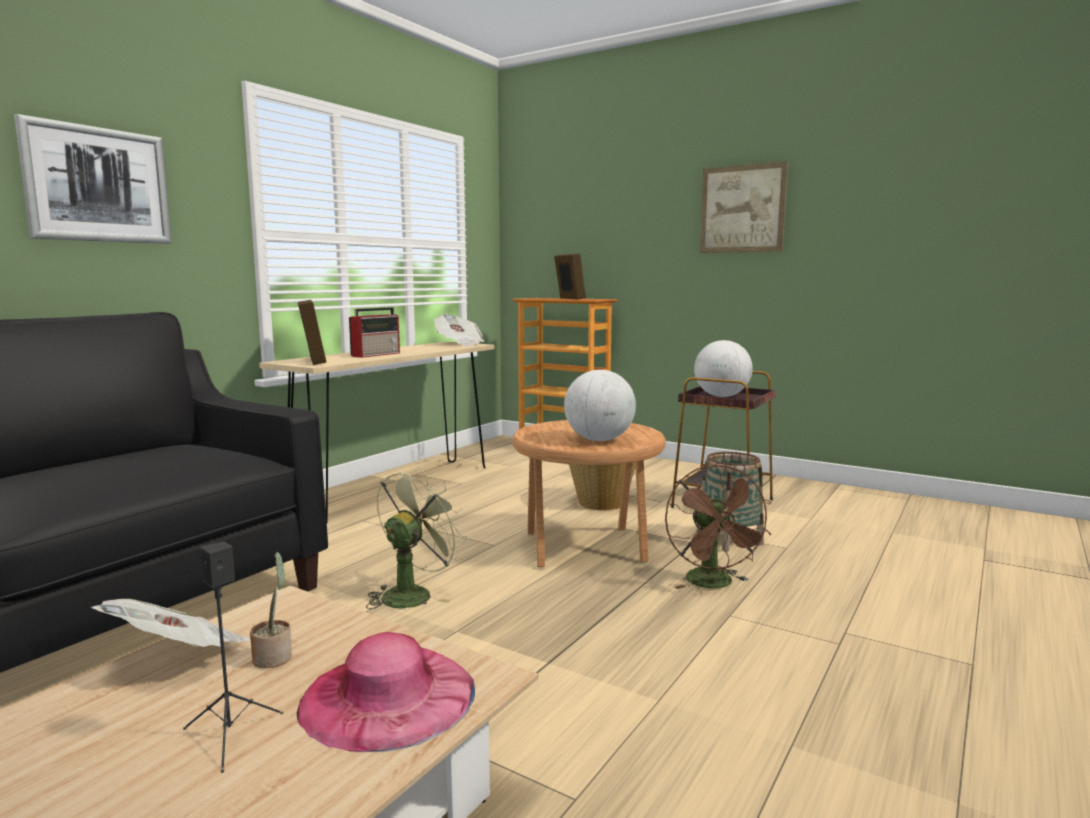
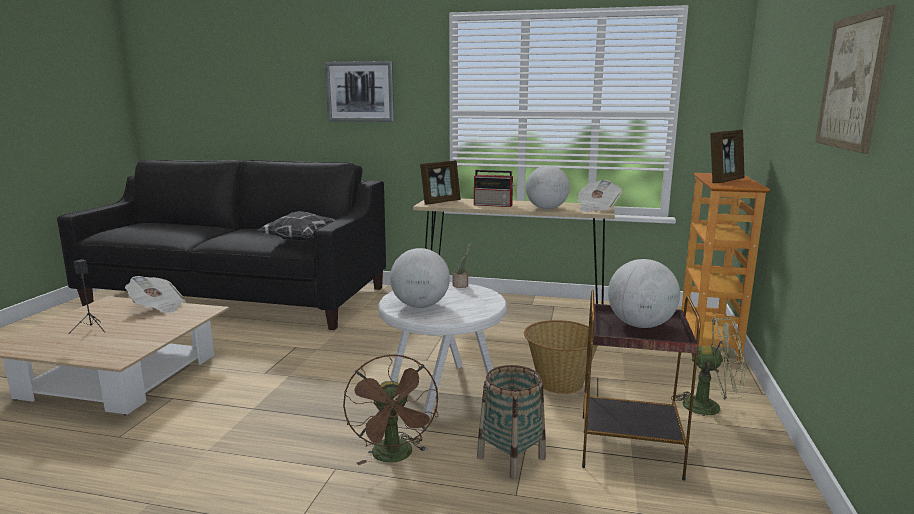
camera: 70 degrees right, 5 degrees up
potted plant [250,552,292,668] -> potted plant moved to [452,242,471,288]
pink hat [297,632,475,752] -> none
green fan [366,467,467,609] -> green fan moved to [671,317,745,424]
brown side table [513,420,666,567] -> white side table [378,282,507,417]
brown fan [665,464,771,589] -> brown fan turned 75 degrees counterclockwise [343,354,438,465]
none -> pillow [258,211,336,241]
none -> globe [526,166,570,209]

